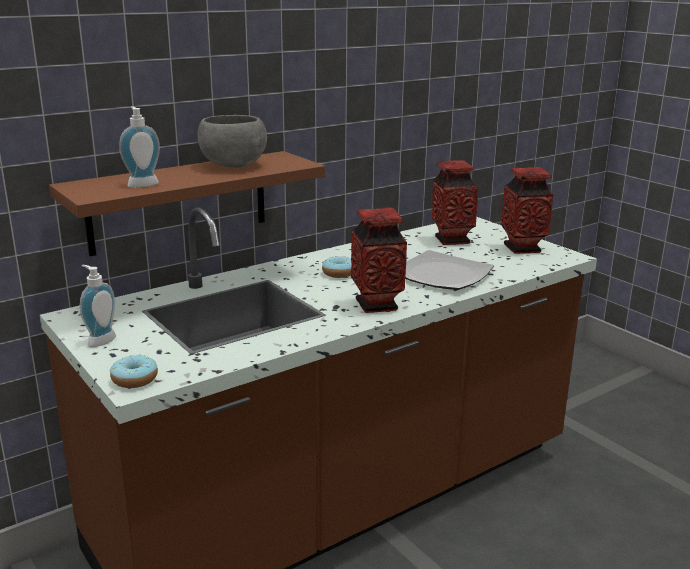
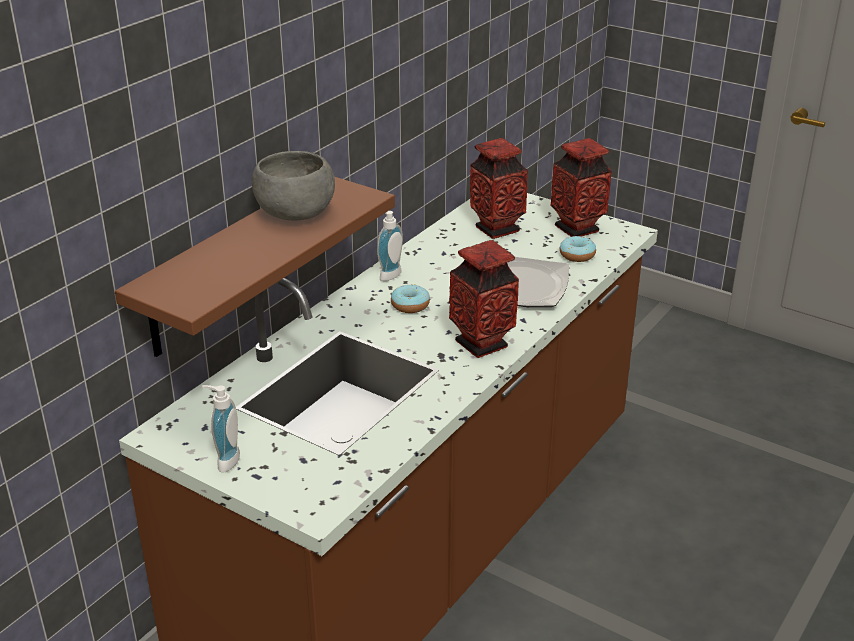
camera: 20 degrees left, 10 degrees up
donut [110,355,158,388] -> donut moved to [560,236,596,262]
soap dispenser [119,106,160,188] -> soap dispenser moved to [377,211,403,281]

